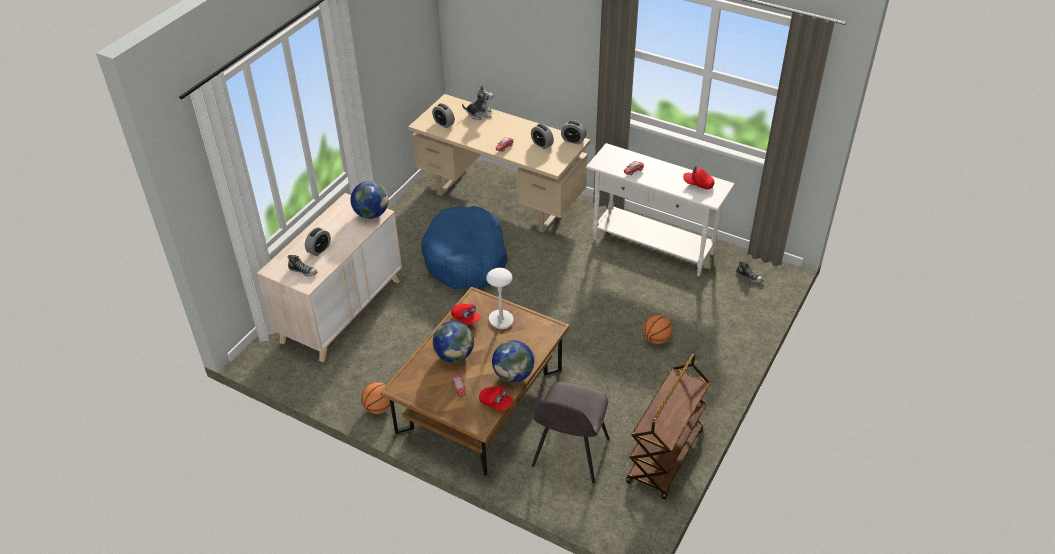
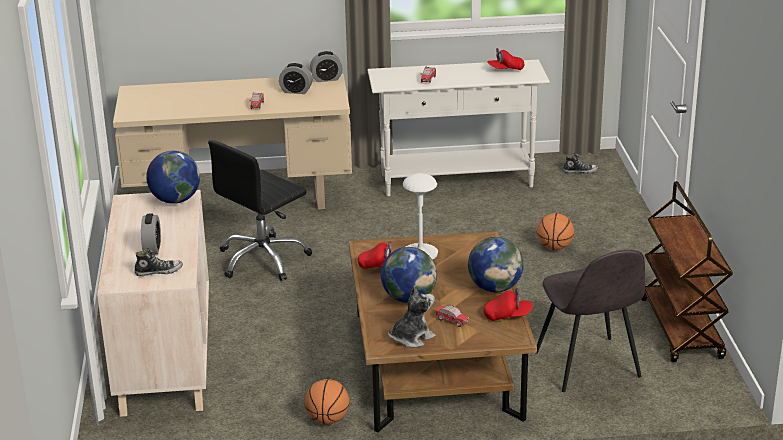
camera: 35 degrees left, 15 degrees down
blue dog bed [421,206,508,289] -> black office chair [208,140,312,281]
alarm clock [432,103,455,128] -> none
plush toy [462,85,493,120] -> plush toy moved to [387,286,436,348]

